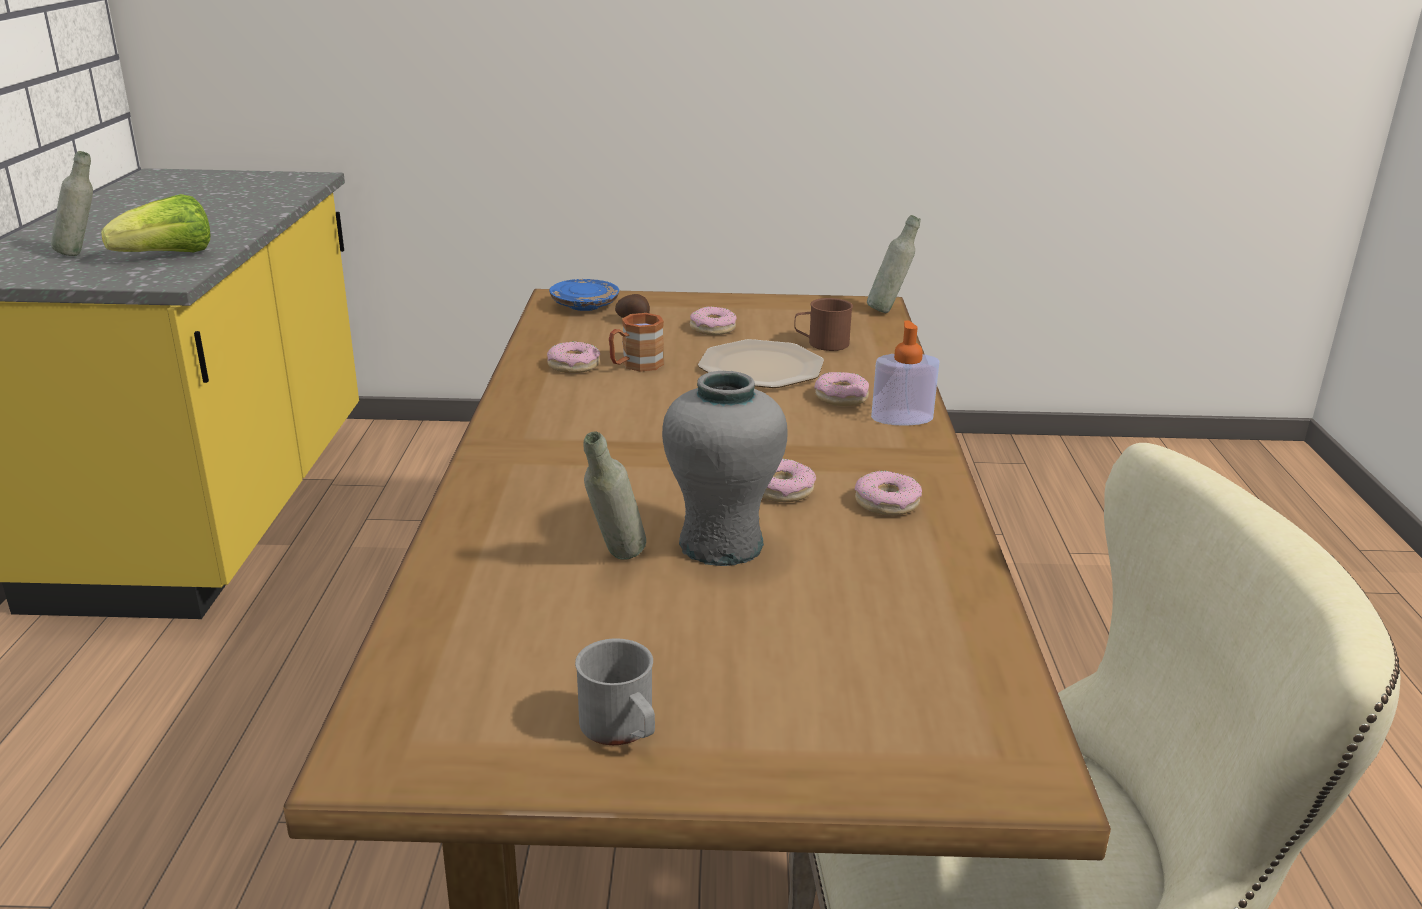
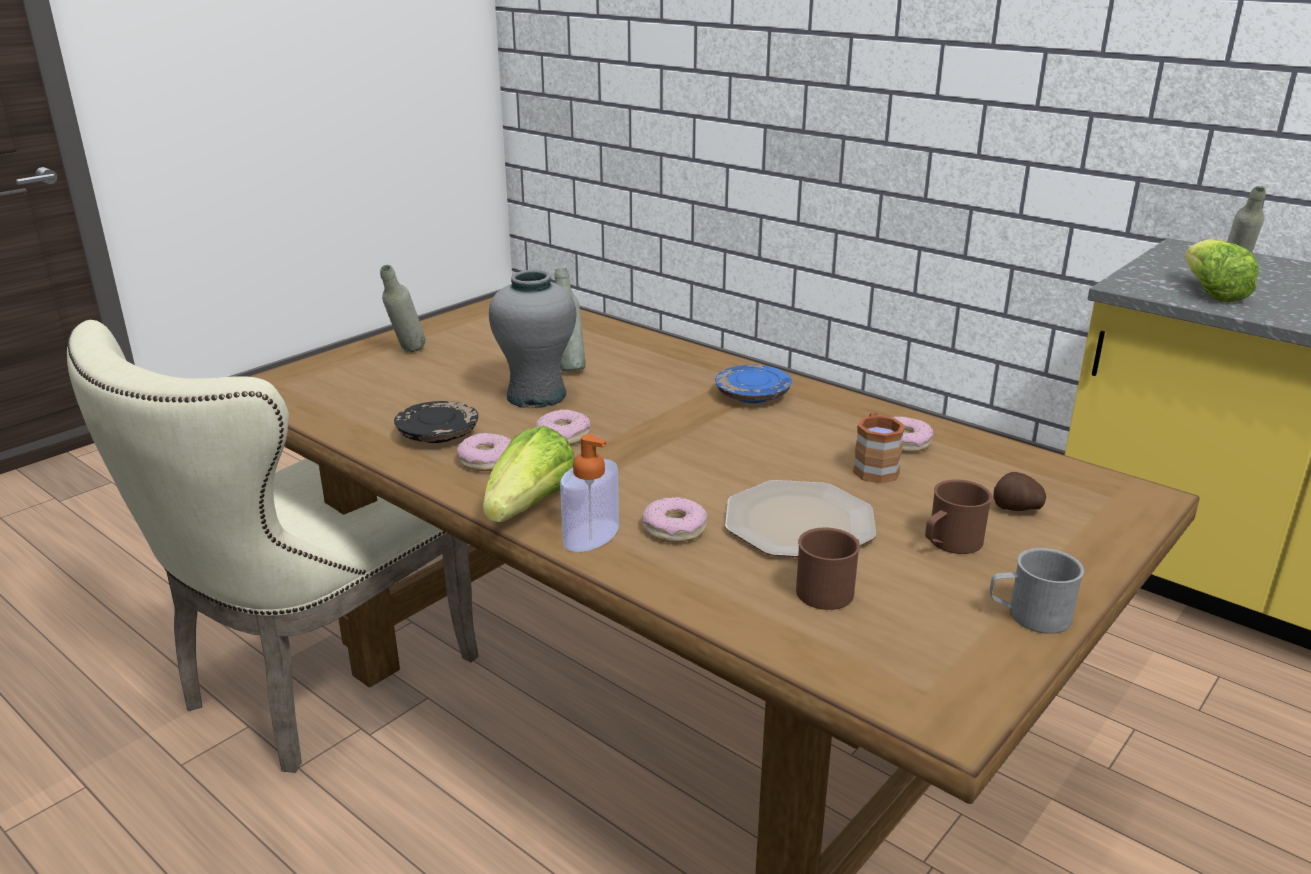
camera: 130 degrees right, 0 degrees up
blue plate [549,279,619,311] -> blue plate moved to [715,365,792,403]
grey mug [575,638,655,745] -> grey mug moved to [990,548,1084,634]
donut [690,306,737,335] -> brown mug [925,479,992,554]
grey bottle [867,215,921,313] -> grey bottle moved to [380,265,426,352]
none -> black plate [394,401,478,443]
none -> lettuce [483,426,575,522]

